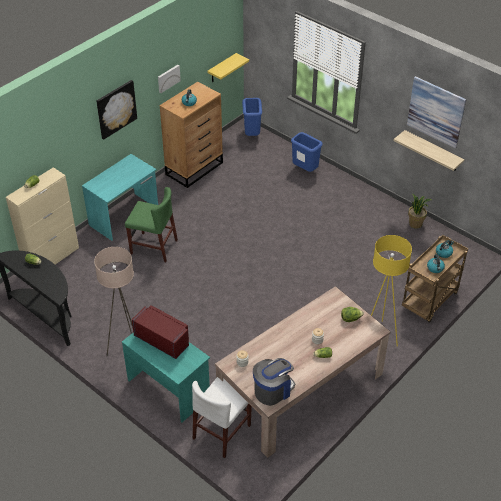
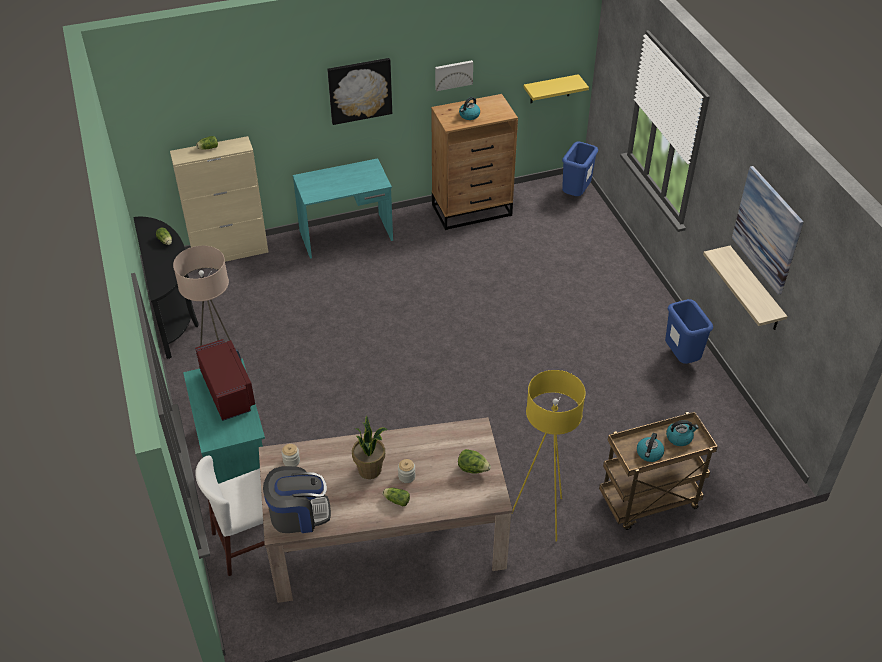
camera: 30 degrees right, 0 degrees up
green chair [125,187,178,262] -> none
blue trash can [291,132,323,172] -> blue trash can moved to [665,299,713,364]
potted plant [408,193,431,229] -> potted plant moved to [352,415,388,479]

